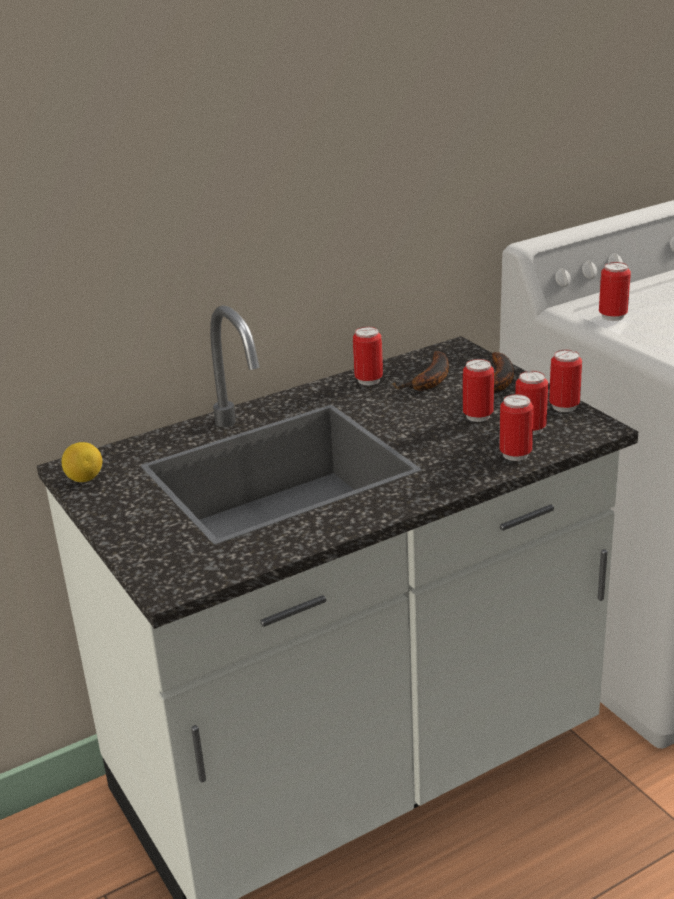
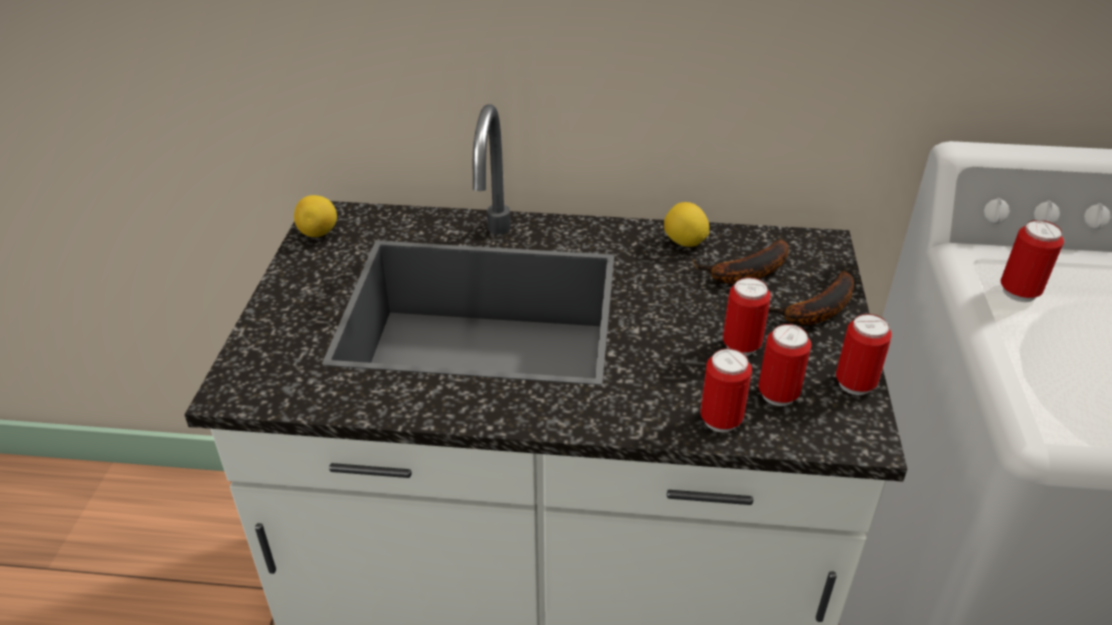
camera: 35 degrees right, 10 degrees up
can [353,327,383,385] -> lemon [664,202,709,247]

